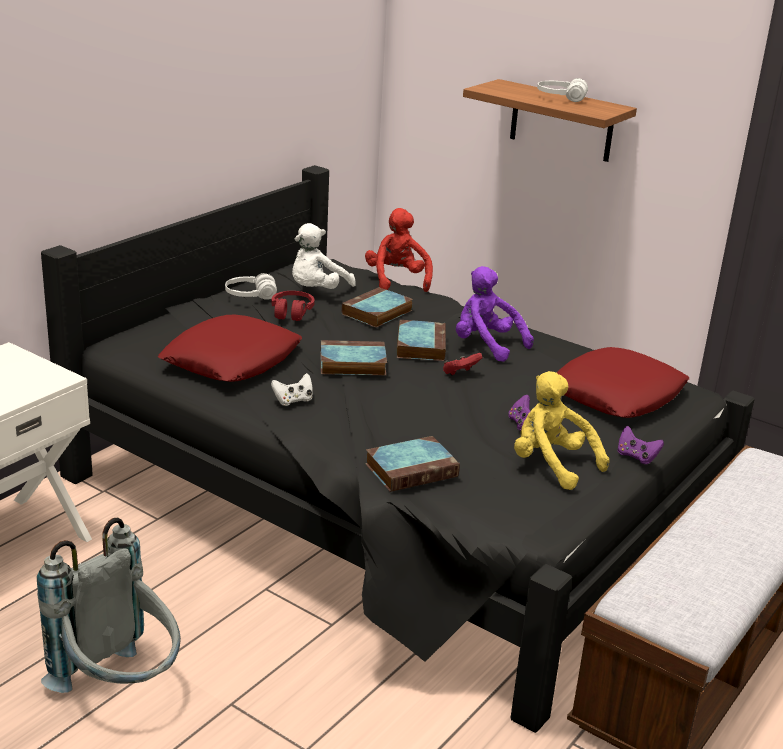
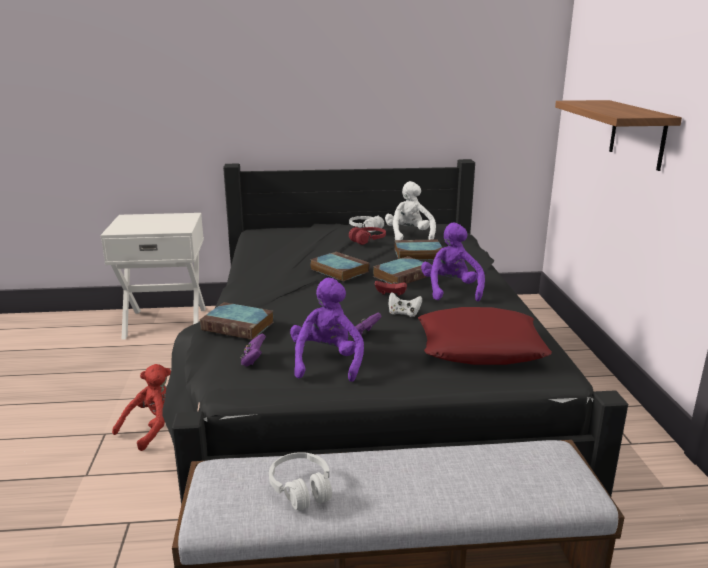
camera: 50 degrees right, 5 degrees down
grey backpack [37,518,181,693] -> none
red pillow [158,315,302,382] -> none
white game controller [271,373,313,406] -> white game controller moved to [388,293,422,317]
white plush toy [292,223,356,289] -> white plush toy turned 90 degrees clockwise [385,181,436,240]
red plush toy [365,208,433,292] -> red plush toy moved to [112,364,171,451]
yellow plush toy [514,371,609,490] -> purple plush toy [290,278,364,382]
white headphones [537,78,588,102] -> white headphones moved to [269,452,332,510]
purple game controller [617,426,664,464] -> purple game controller moved to [240,333,266,366]

